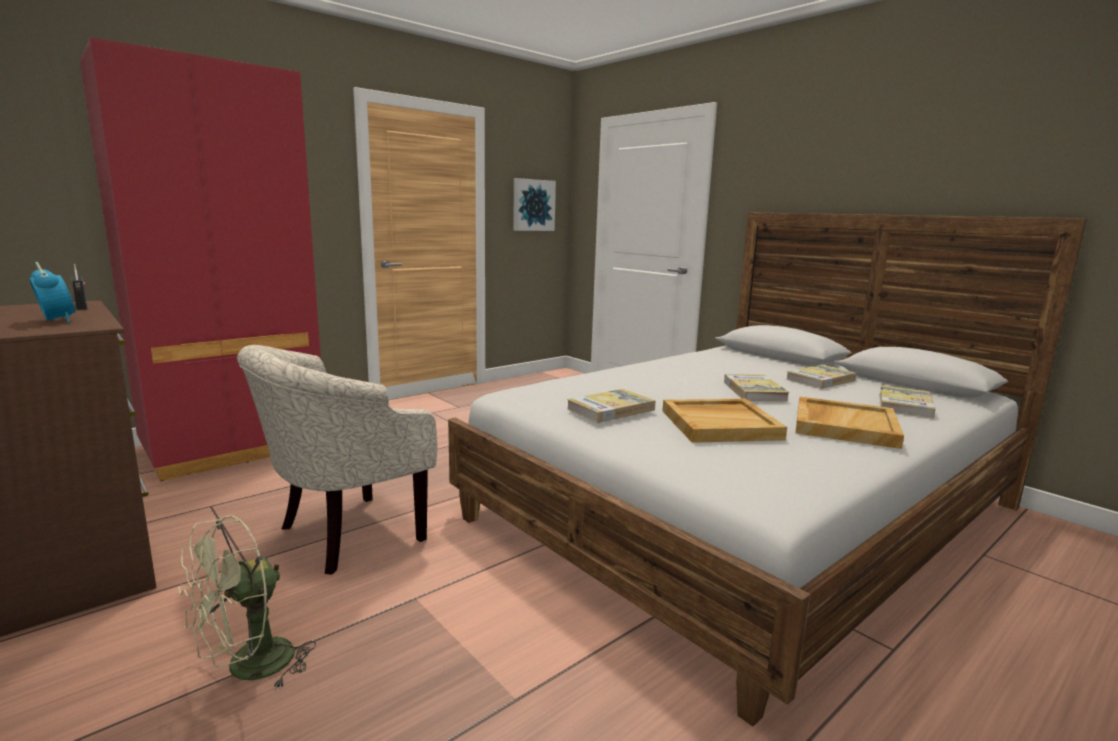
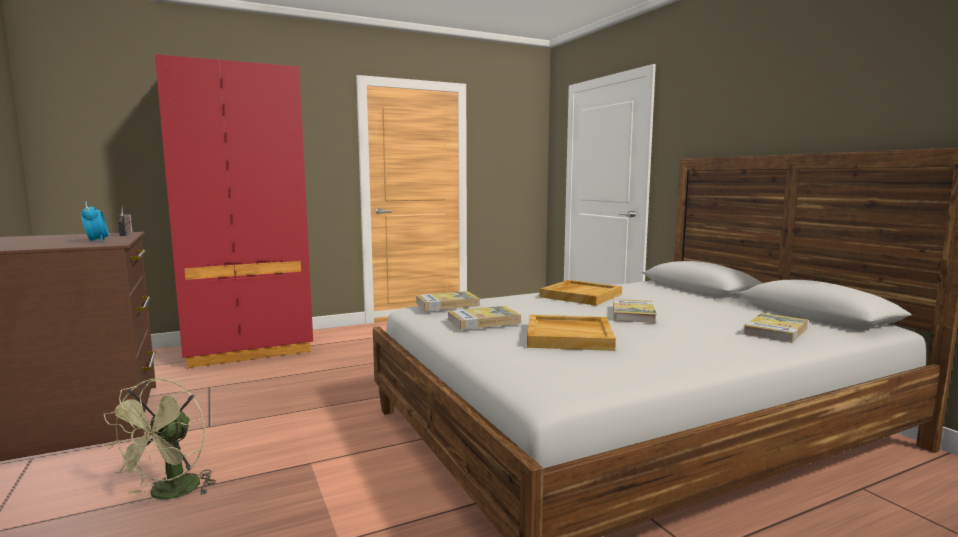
camera: 15 degrees right, 5 degrees down
green fan [178,515,316,690] -> green fan turned 45 degrees counterclockwise [102,378,216,499]
beige armchair [237,345,437,575] -> none
picture [513,178,556,231] -> none
book [786,365,857,389] -> book moved to [415,291,480,311]
beige tray [796,396,904,449] -> beige tray moved to [539,280,622,306]

